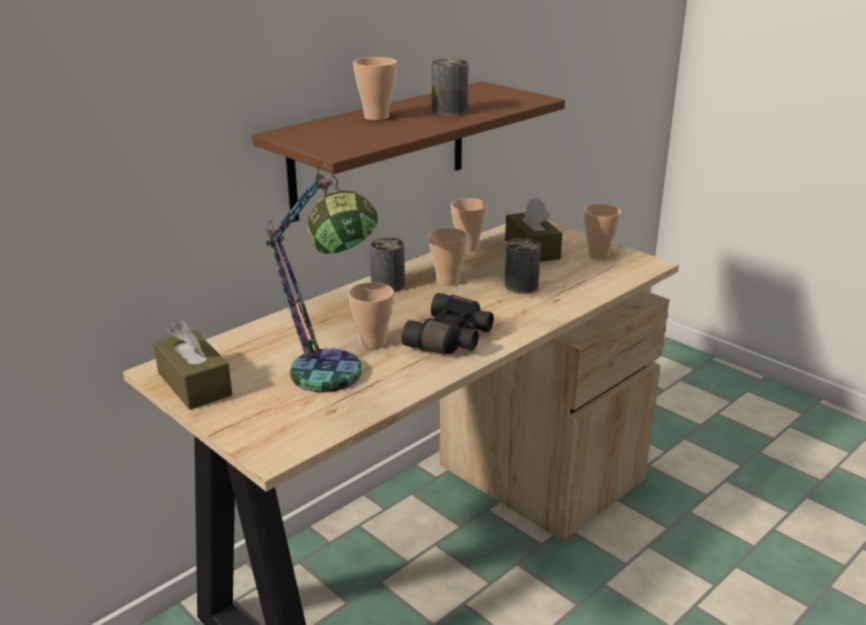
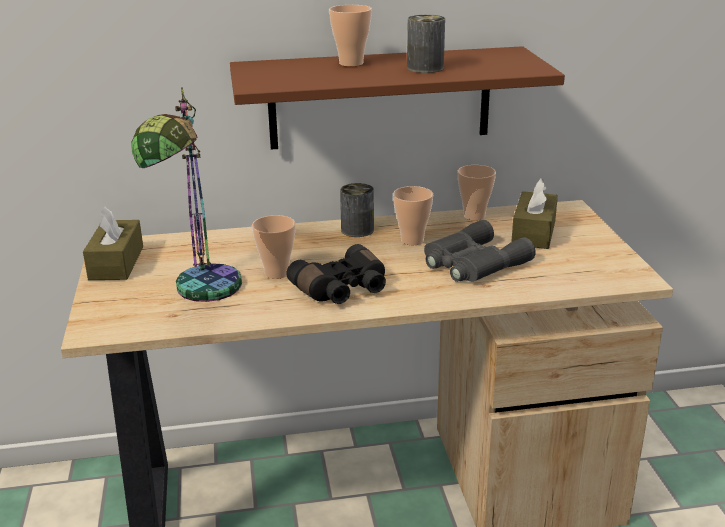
camera: 35 degrees right, 0 degrees up
can [505,238,541,294] -> grey binoculars [424,220,536,282]
cup [584,204,621,258] -> none

